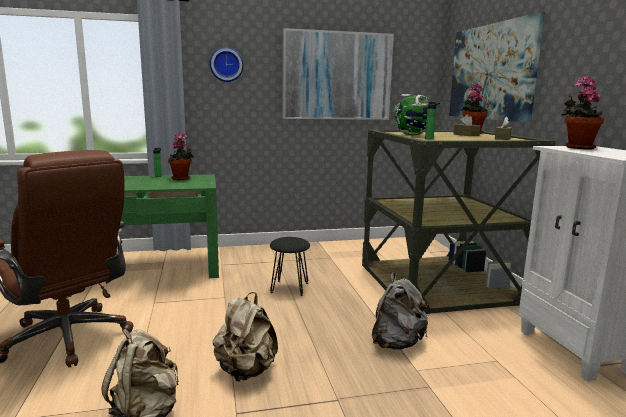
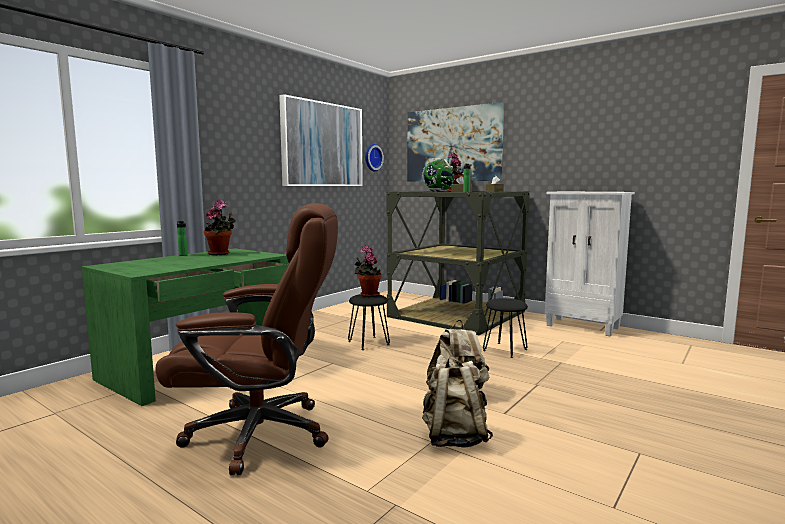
camera: 40 degrees left, 5 degrees down
wall clock [210,47,244,82] -> wall clock moved to [365,144,384,172]
grey backpack [372,272,428,350] -> black stool [483,298,528,358]
potted plant [562,76,605,149] -> potted plant moved to [355,245,382,297]

